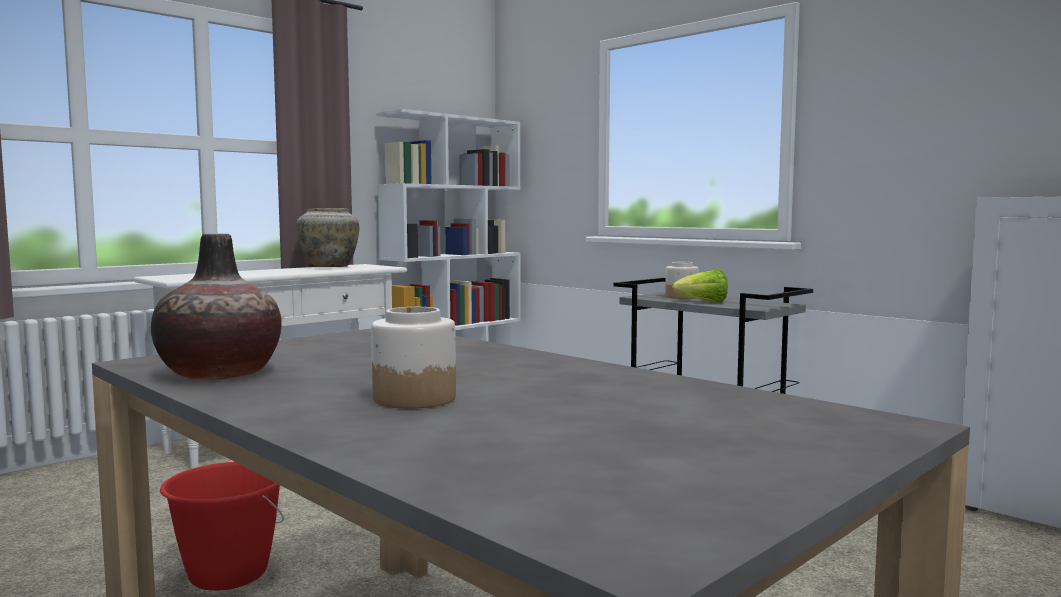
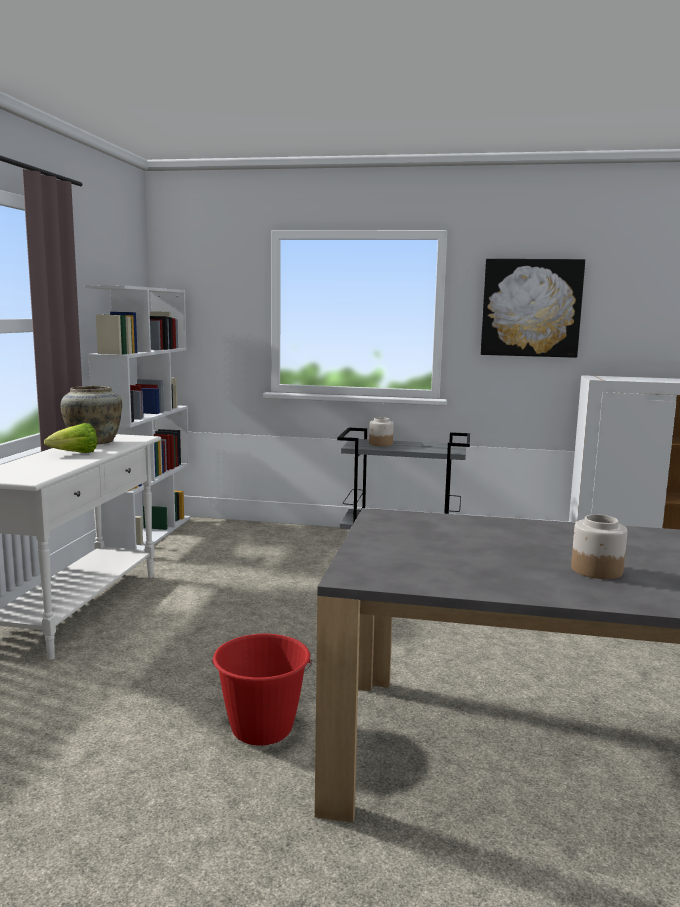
camera: 35 degrees left, 5 degrees up
vase [151,234,282,380] -> none
lettuce [672,269,728,303] -> lettuce moved to [44,423,97,453]
none -> picture [481,259,585,358]

